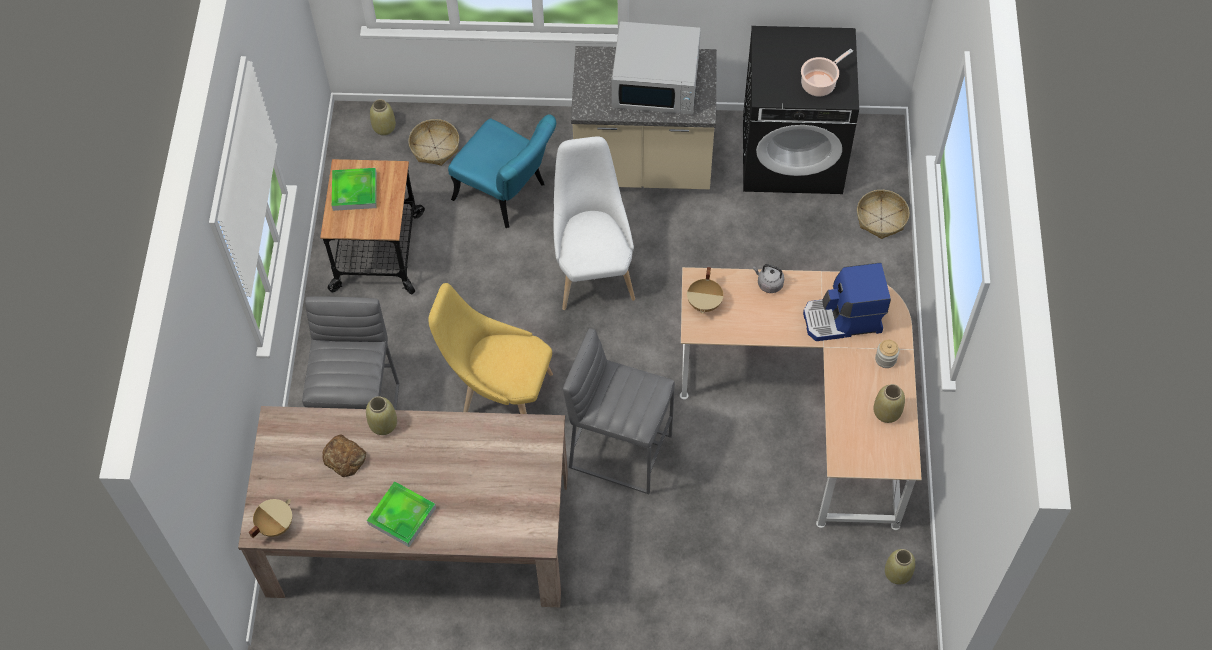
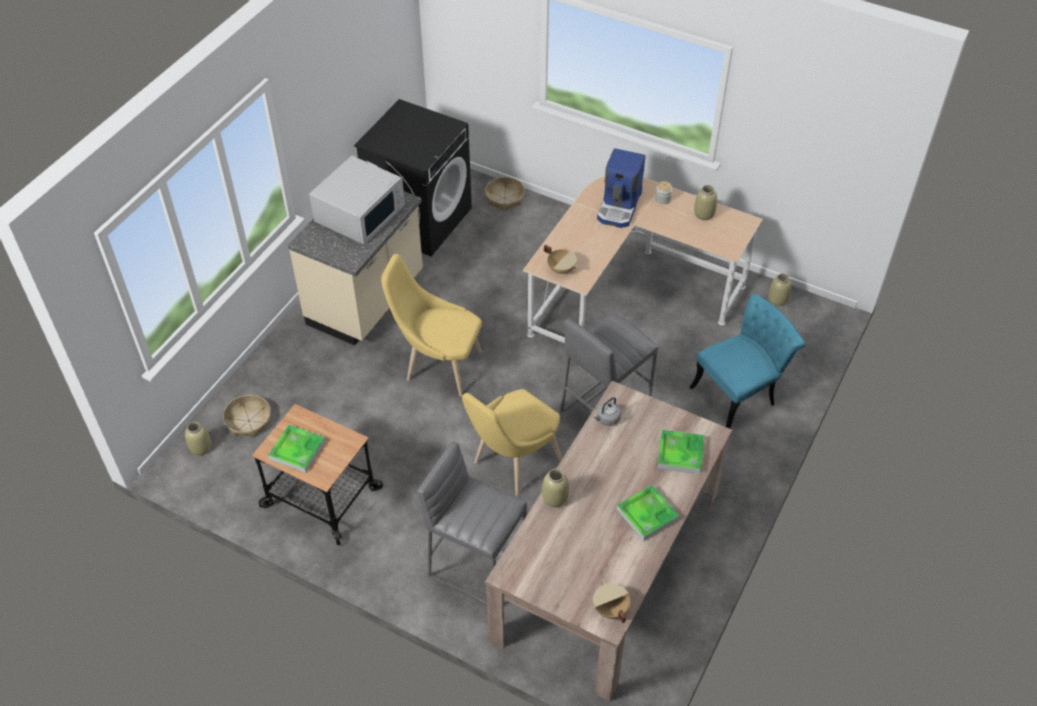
camera: 65 degrees left, 10 degrees down
bread [322,435,366,477] -> none
turquoise chair [448,115,556,228] -> turquoise chair moved to [690,294,805,429]
white chair [553,136,635,310] -> yellow chair [381,254,482,396]
grey kettle [753,264,784,293] -> grey kettle moved to [594,397,621,426]
cooking pot [801,49,853,97] -> none
none -> tray [658,430,704,474]

